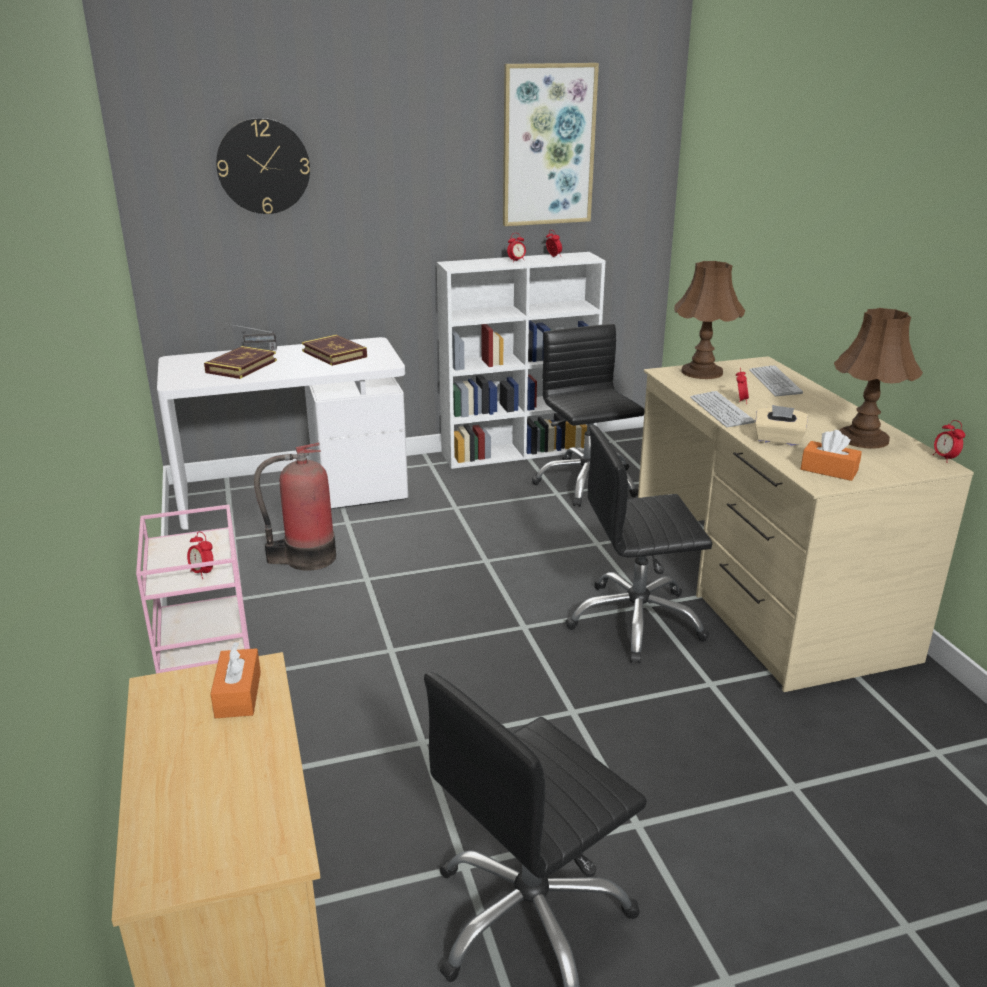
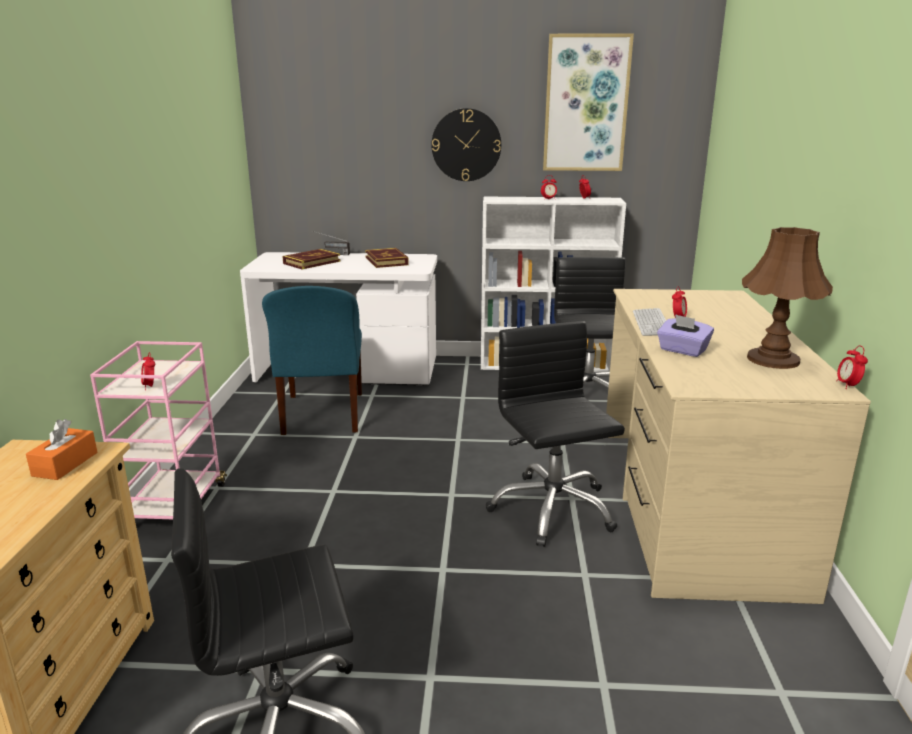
camera: 20 degrees right, 5 degrees down
wall clock [216,118,310,214] -> wall clock moved to [431,108,501,181]
fire extinguisher [254,443,336,571] -> blue chair [262,286,362,435]
black office chair [565,425,712,663] -> black office chair turned 60 degrees clockwise [486,321,625,547]
brown table lamp [674,261,745,379] -> none
keyboard [749,365,803,396] -> none
beige tissue box [755,405,808,446] -> purple tissue box [657,314,714,357]
orange tissue box [801,430,862,481] -> none

